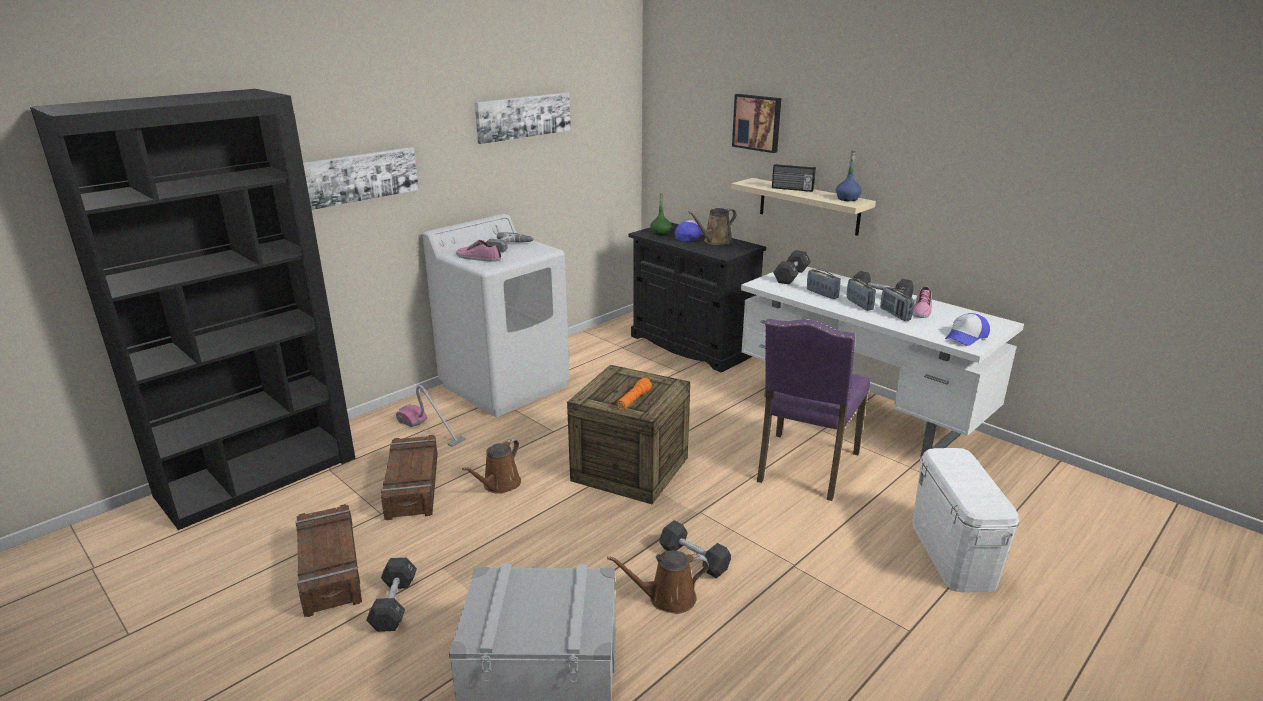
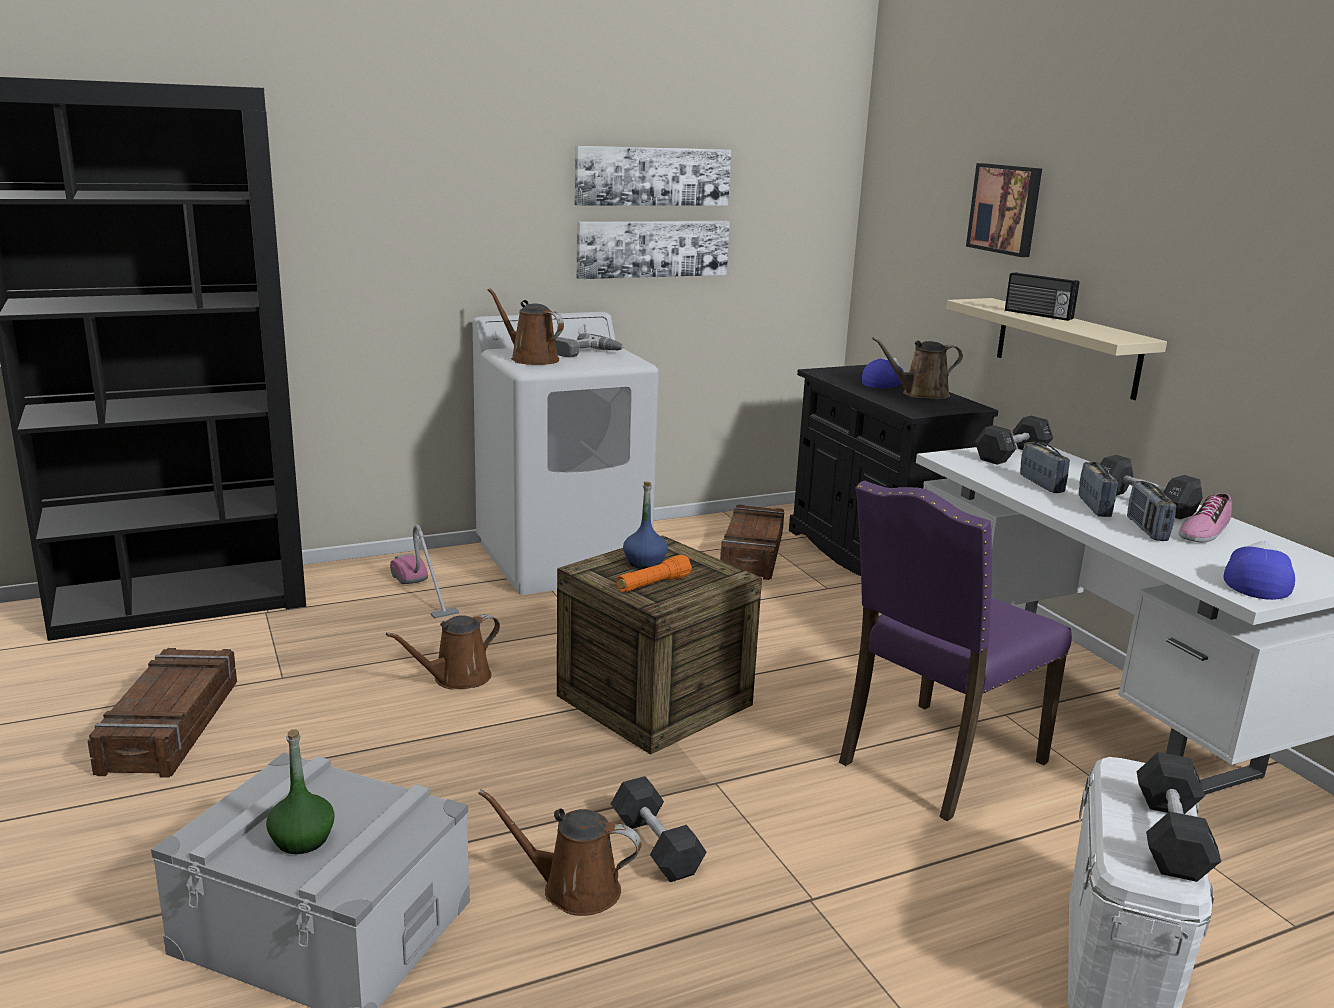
camera: 20 degrees right, 5 degrees down
picture [303,147,419,210] -> picture moved to [576,221,730,279]
black dumbbell [366,558,417,632] -> black dumbbell moved to [1137,752,1221,882]
crate [381,435,438,520] -> crate moved to [720,505,784,580]
shoe [456,240,501,262] -> brown watering can [488,288,564,365]
green bottle [650,193,672,235] -> green bottle moved to [266,729,335,854]
blue bottle [836,151,862,201] -> blue bottle moved to [623,481,668,569]
cap [945,313,990,346] -> cap turned 135 degrees clockwise [1223,541,1295,600]

